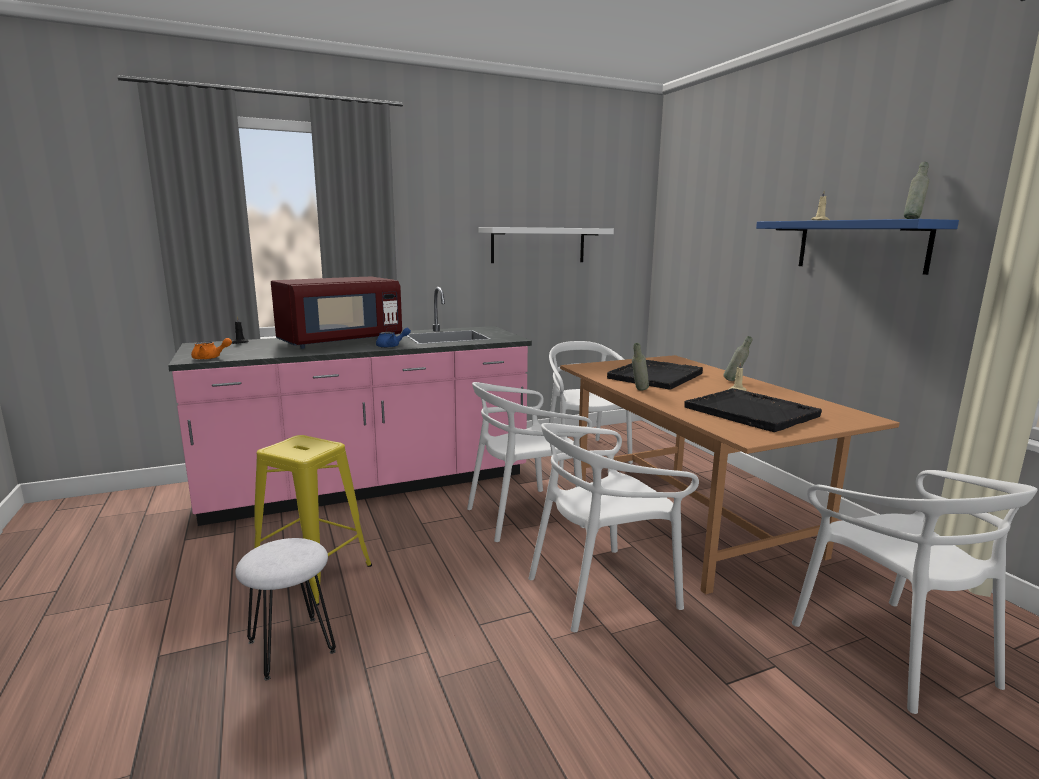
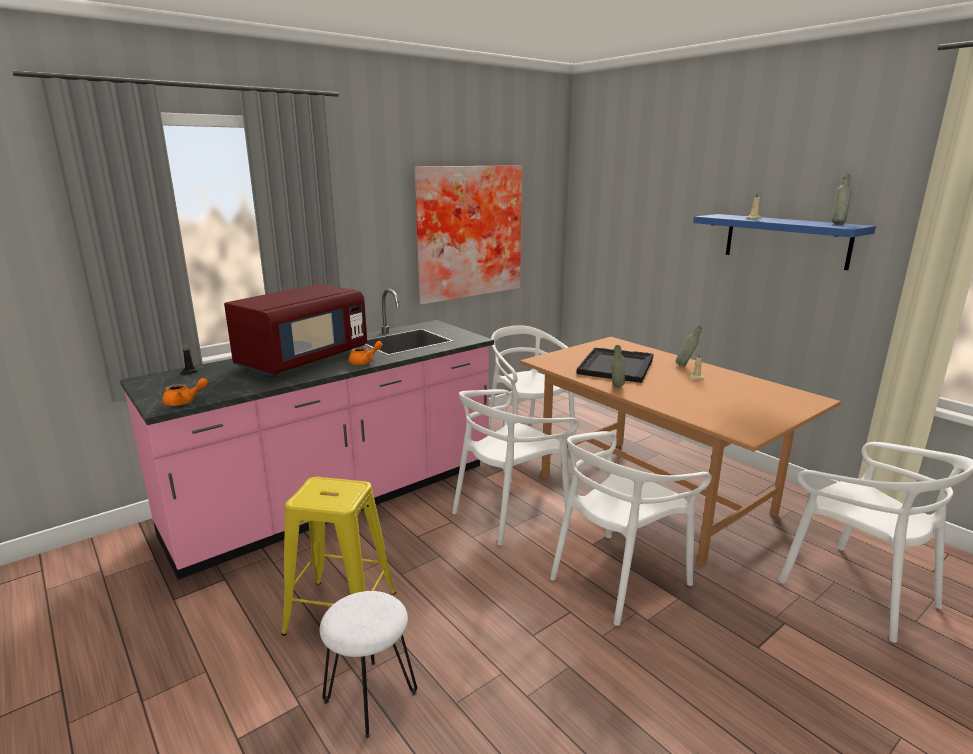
camera: 15 degrees left, 5 degrees up
blue teapot [376,328,411,348] -> orange teapot [349,341,383,365]
white shelf [479,227,614,263] -> picture [415,165,522,304]
black tray [684,388,822,432] -> none

